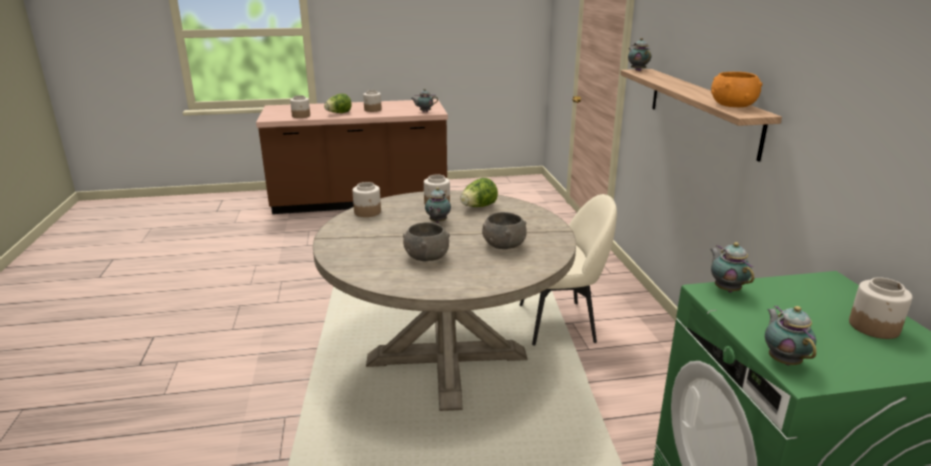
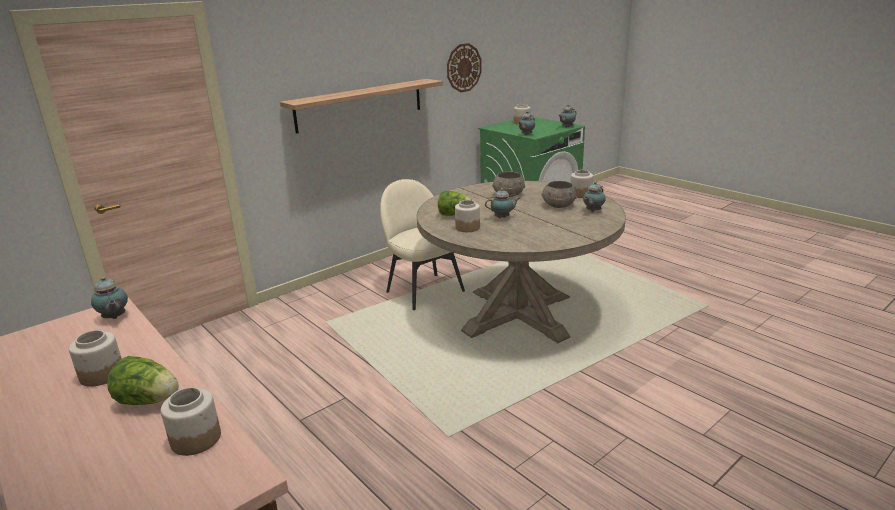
camera: 120 degrees left, 0 degrees up
jar [352,182,381,217] -> jar moved to [571,170,593,198]
teapot [628,38,651,71] -> teapot moved to [583,182,606,212]
orange bowl [711,72,762,107] -> none
none -> wall clock [447,43,482,92]

